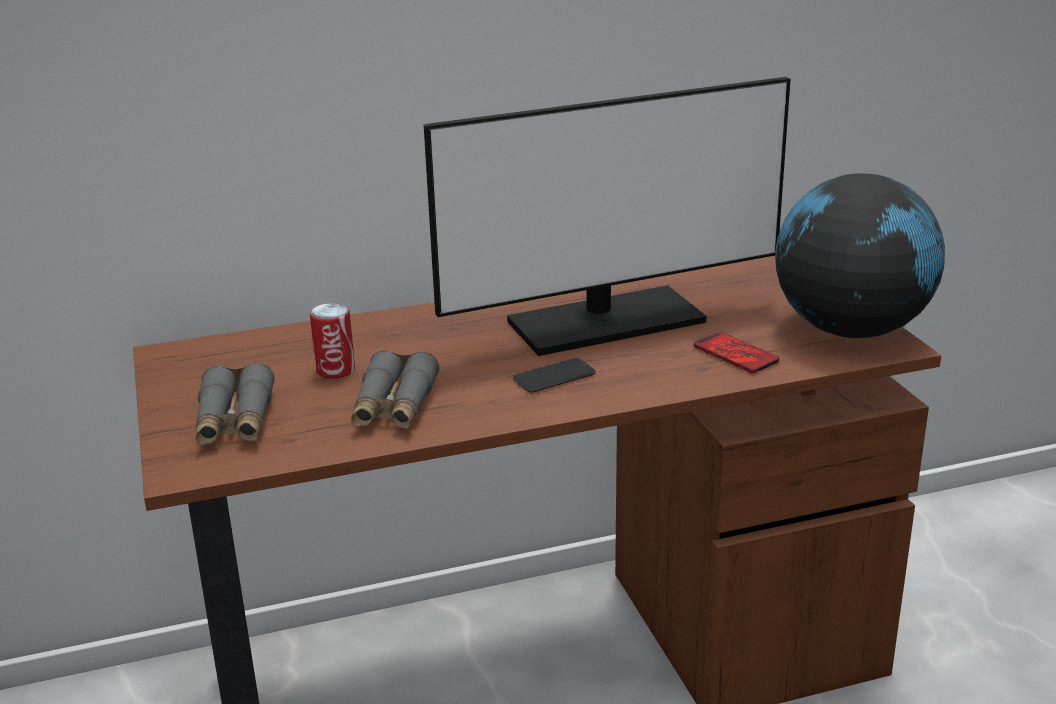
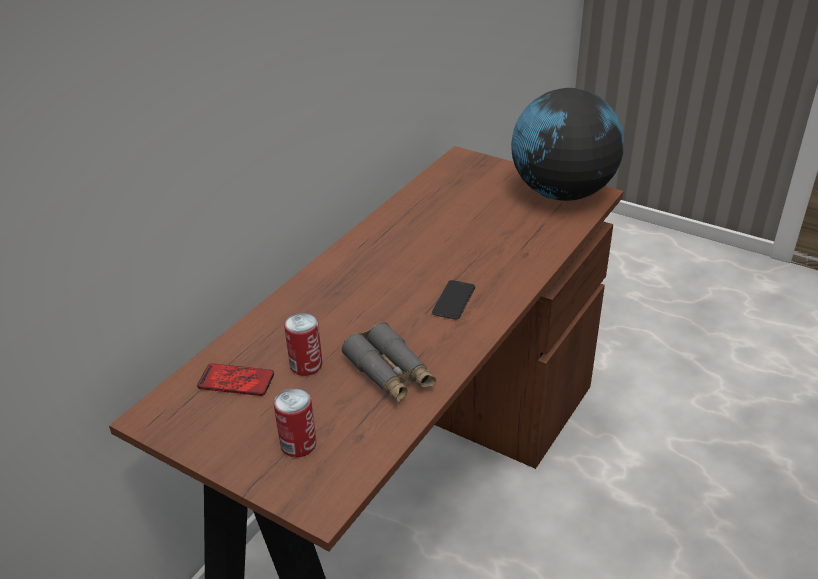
camera: 40 degrees left, 10 degrees up
grey binoculars [195,363,275,446] -> can [274,388,316,458]
monitor [424,77,791,356] -> none
phone [694,332,779,373] -> phone moved to [197,363,274,396]

